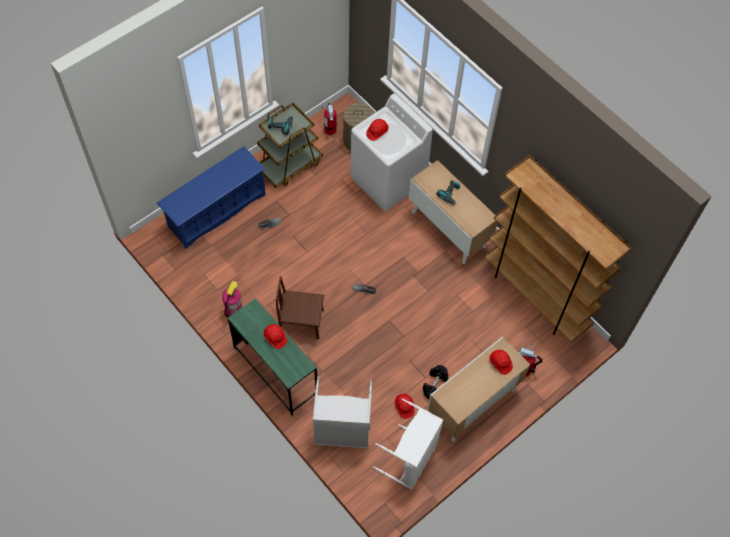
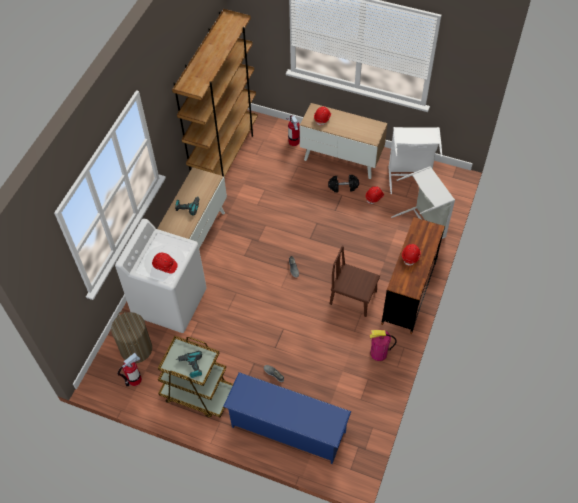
camera: 115 degrees left, 5 degrees down
green desk [228,298,317,416] -> brown desk [381,217,445,334]
brown chair [276,276,324,339] -> brown chair turned 135 degrees clockwise [330,245,380,317]

